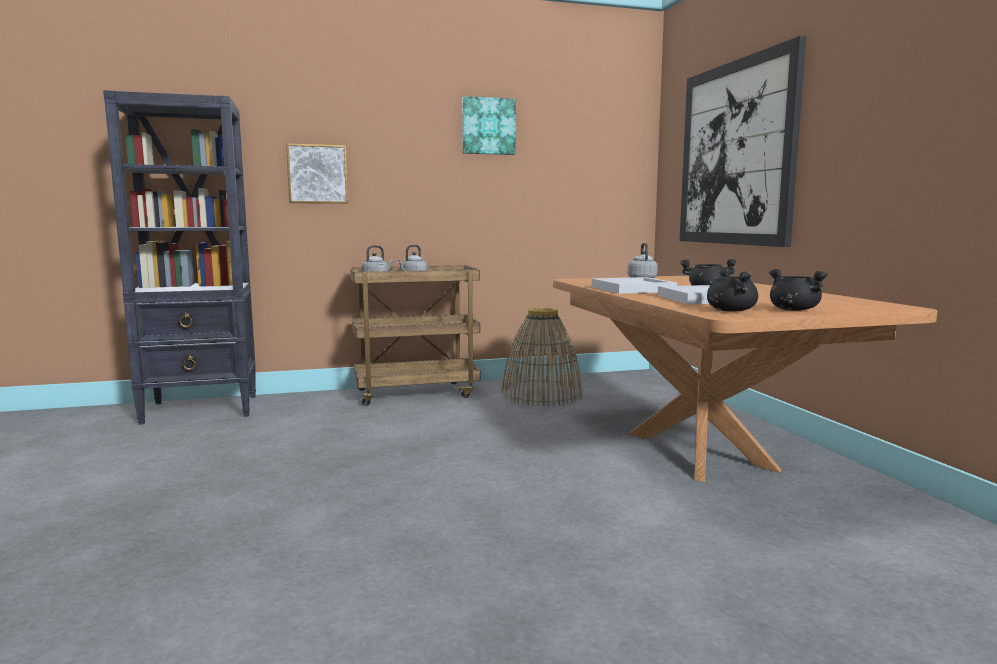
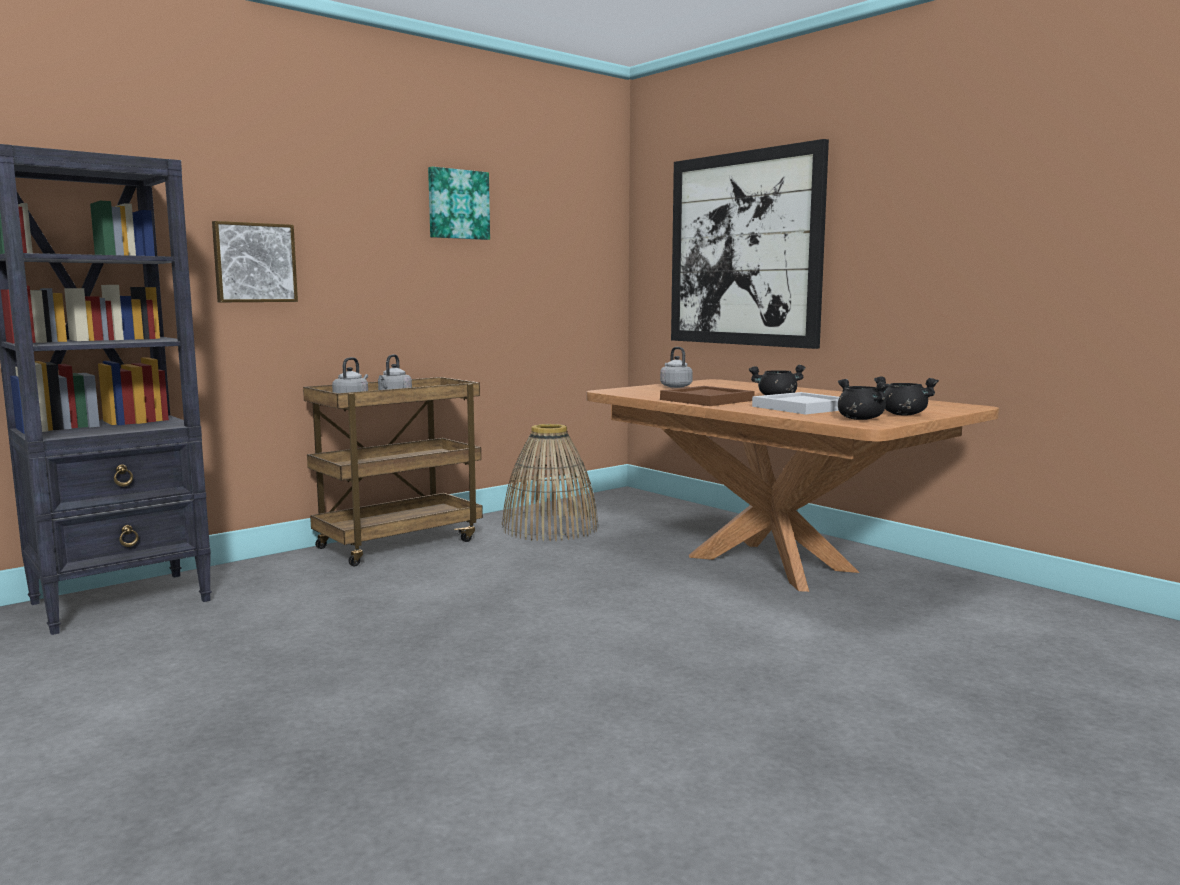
camera: 25 degrees left, 0 degrees up
white tray [592,277,677,294] -> brown tray [660,386,754,406]

